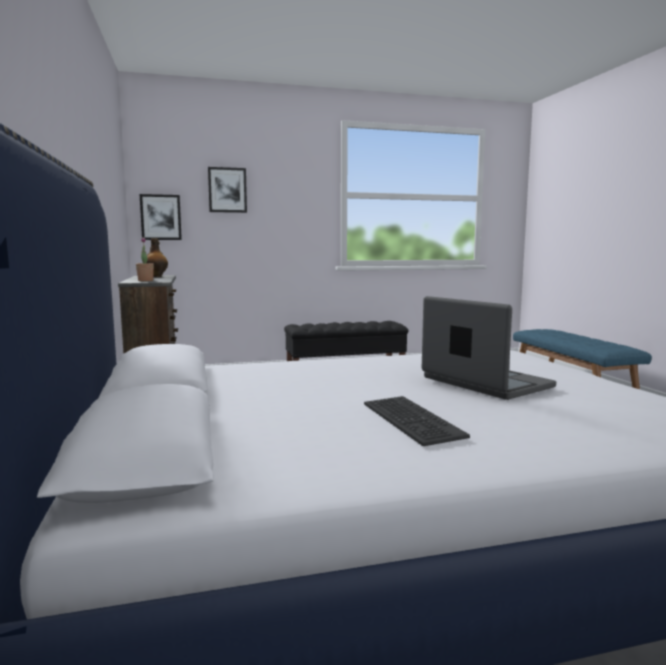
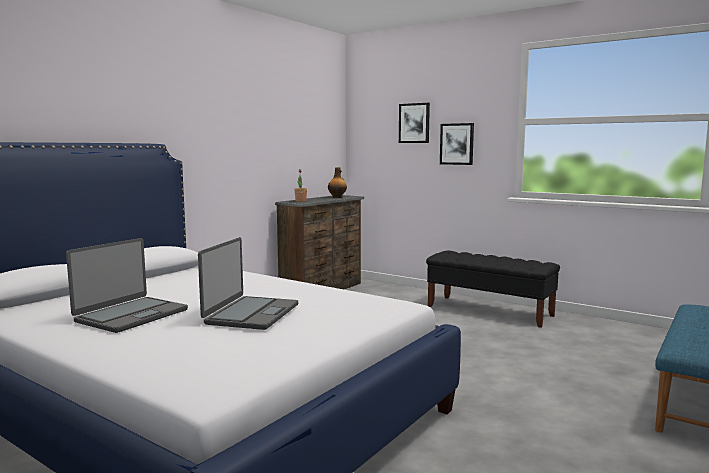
camera: 50 degrees right, 0 degrees up
picture [140,194,182,240] -> picture moved to [440,123,474,165]
keyboard [364,396,470,446] -> laptop [66,238,188,333]

